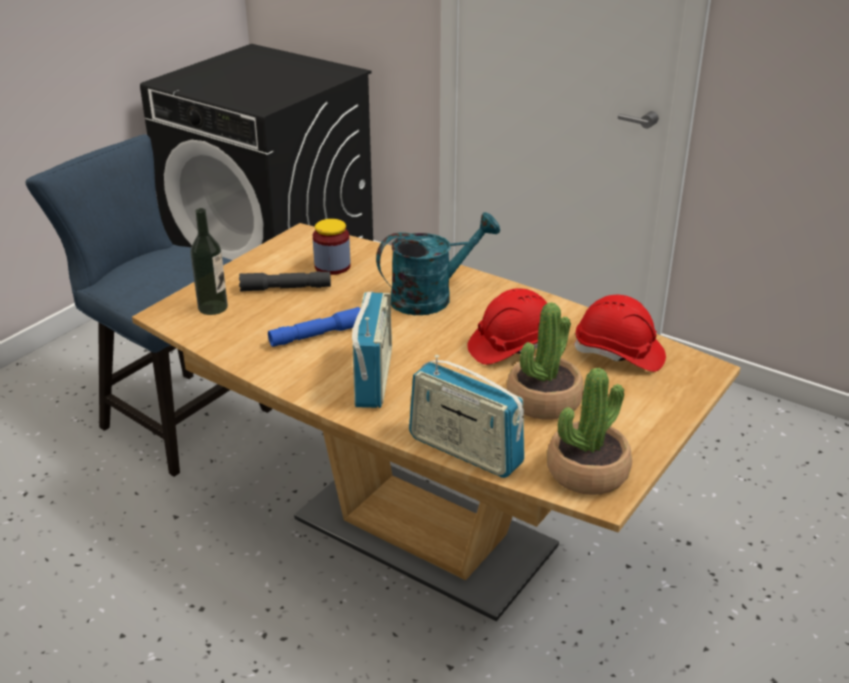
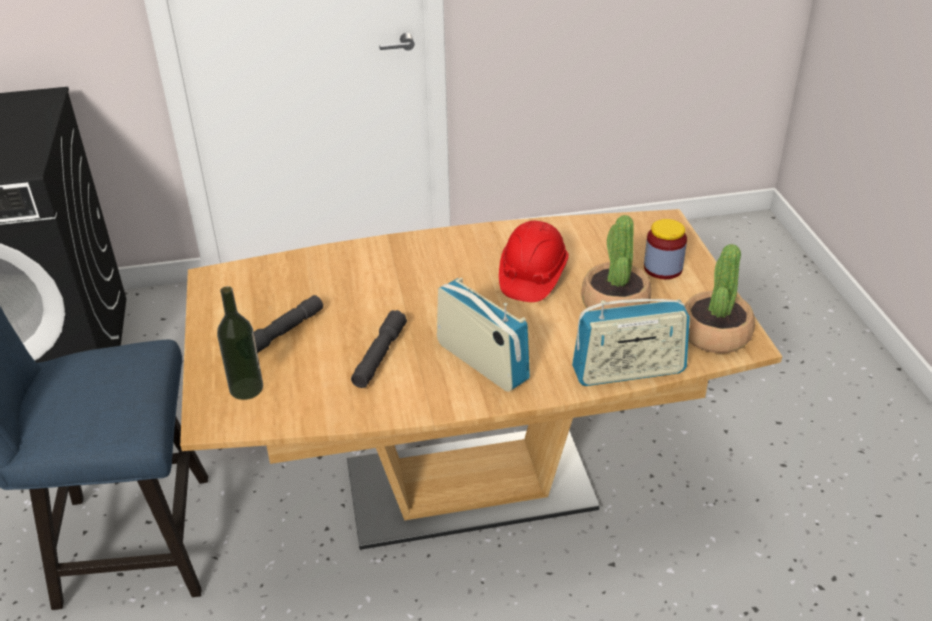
camera: 45 degrees left, 5 degrees up
blue flashlight [268,307,361,347] -> grey flashlight [351,310,407,388]
jar [313,219,350,275] -> jar moved to [644,219,687,279]
turquoise watering can [376,212,500,315] -> none
red hard hat [573,295,666,372] -> none

